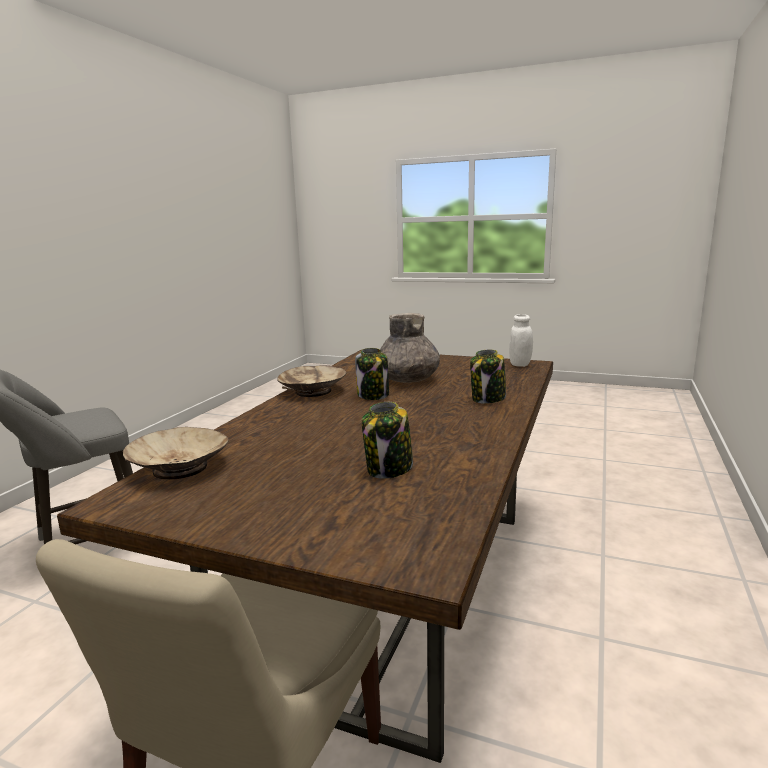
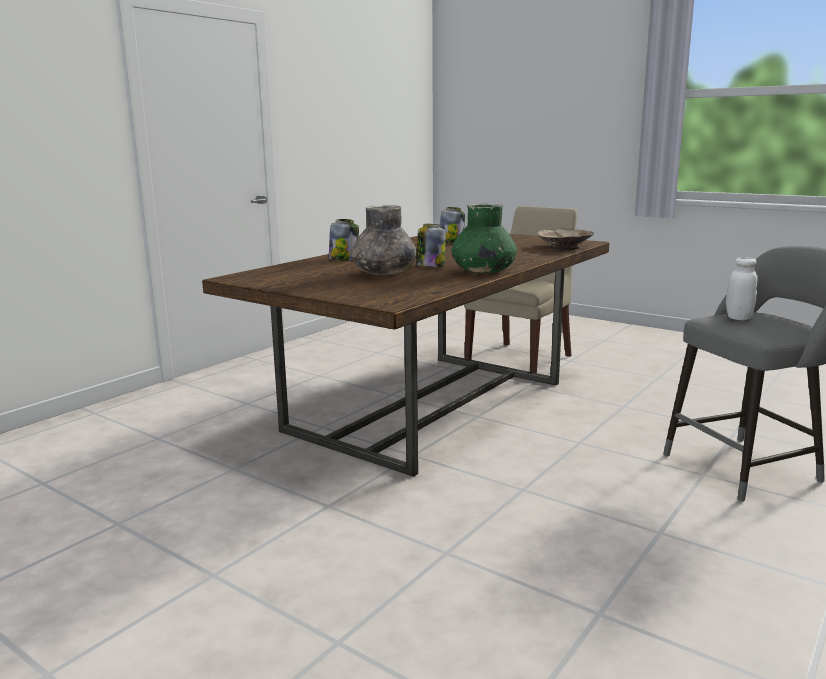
camera: 165 degrees left, 0 degrees up
beige bowl [277,365,347,397] -> green vase [451,203,517,273]
white jar [509,314,533,367] -> white jar moved to [726,257,758,320]

